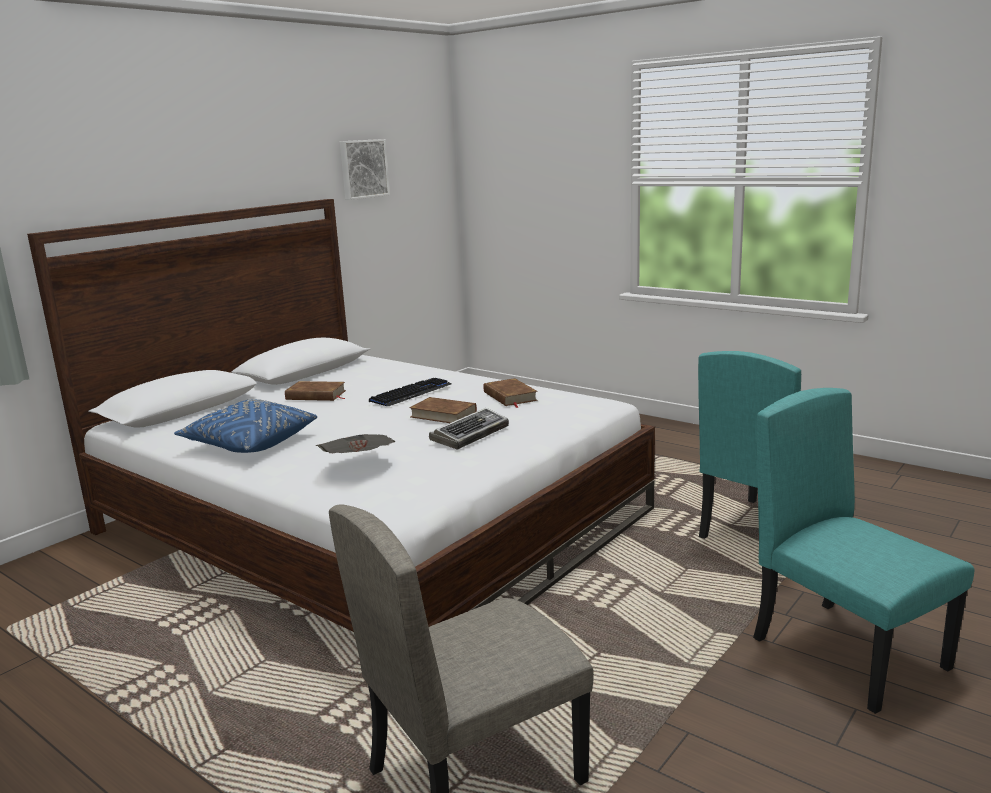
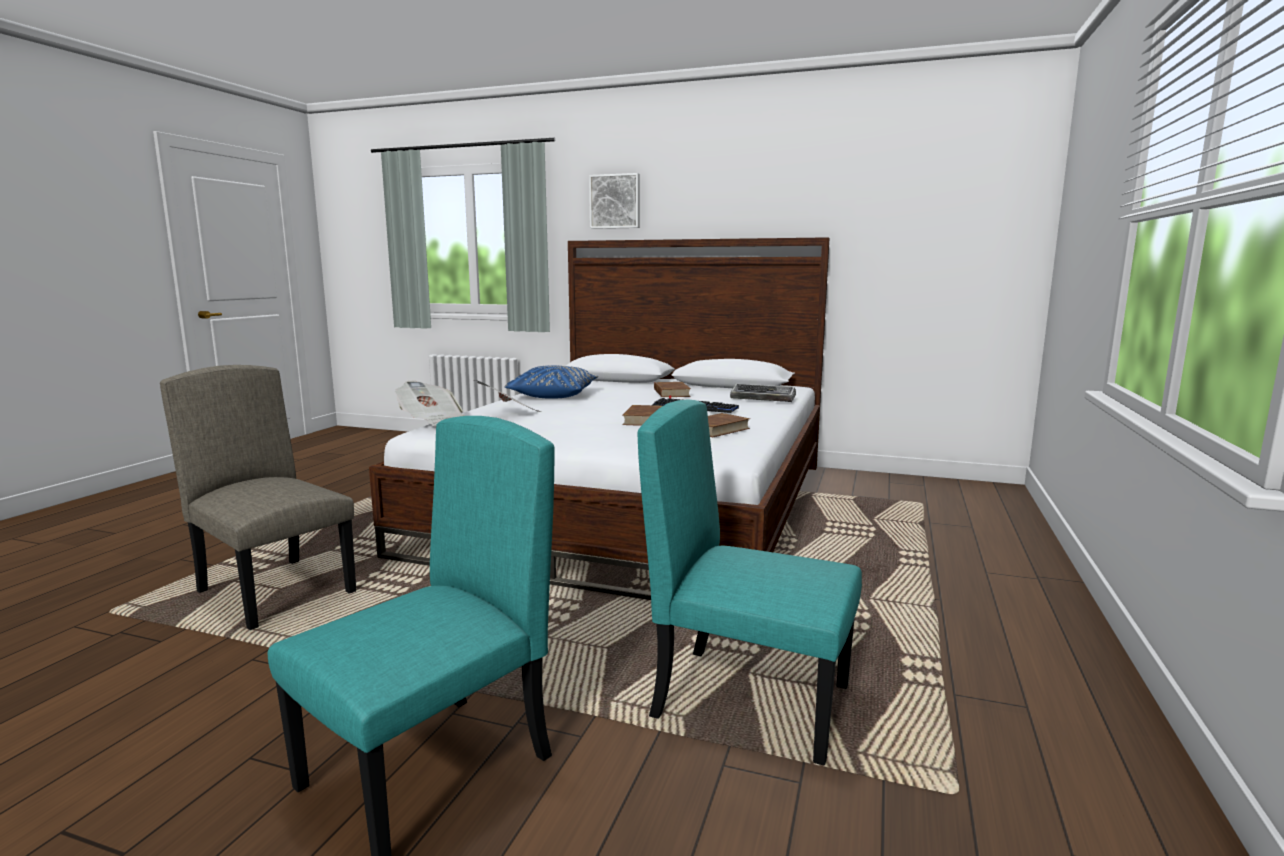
camera: 70 degrees right, 5 degrees down
picture [340,139,390,200] -> picture moved to [589,173,640,229]
keyboard [429,408,509,450] -> keyboard moved to [730,383,796,402]
none -> newspaper [395,381,465,427]

